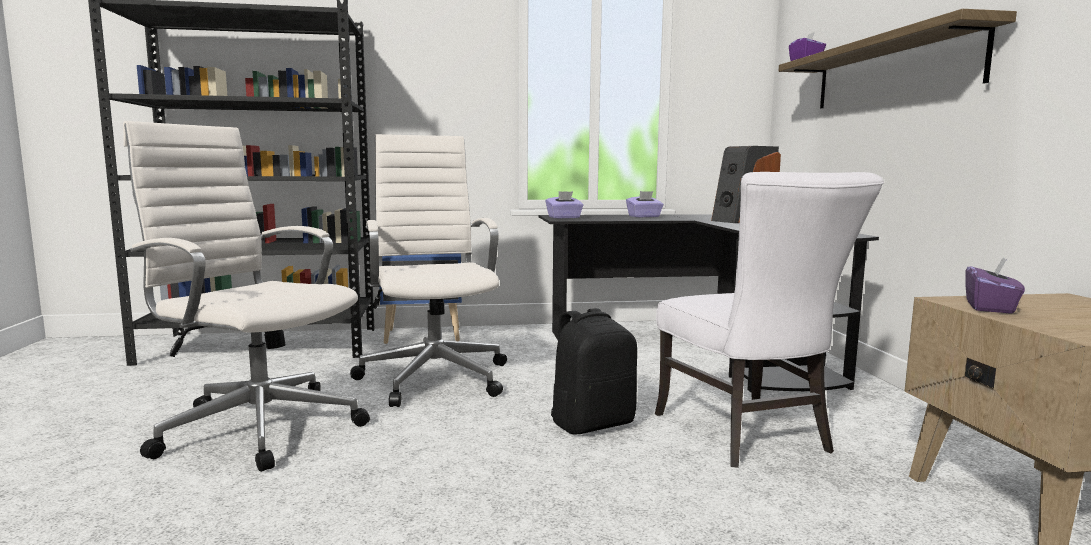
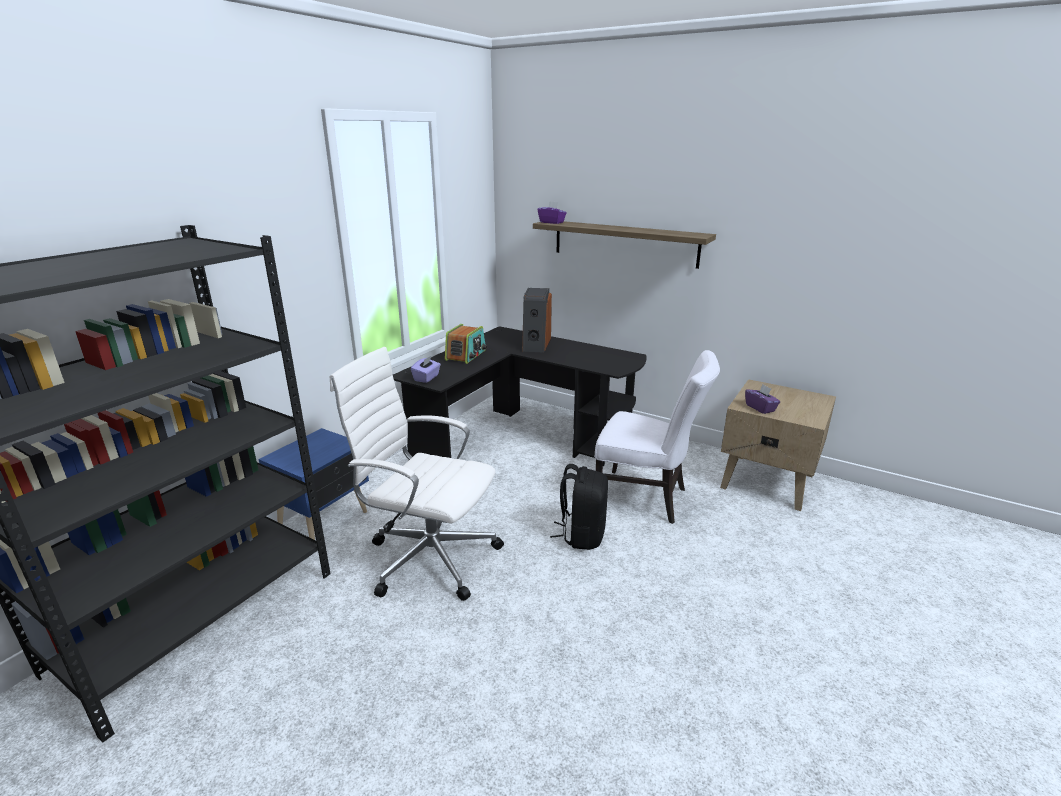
camera: 50 degrees left, 15 degrees up
white office chair [123,121,370,472] -> none
purple tissue box [626,191,664,218] -> radio [445,324,487,364]

